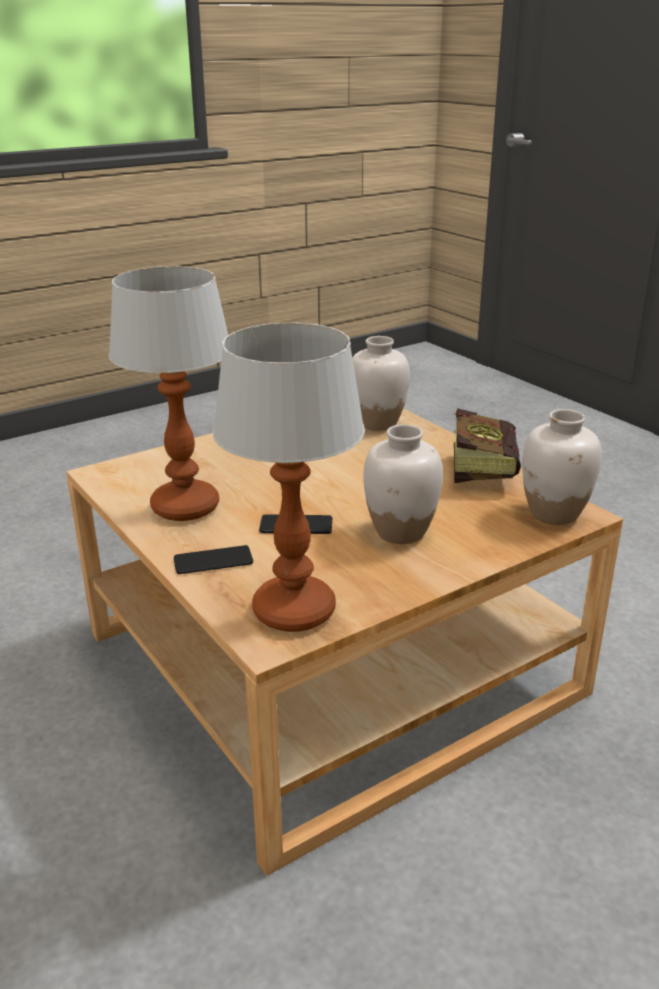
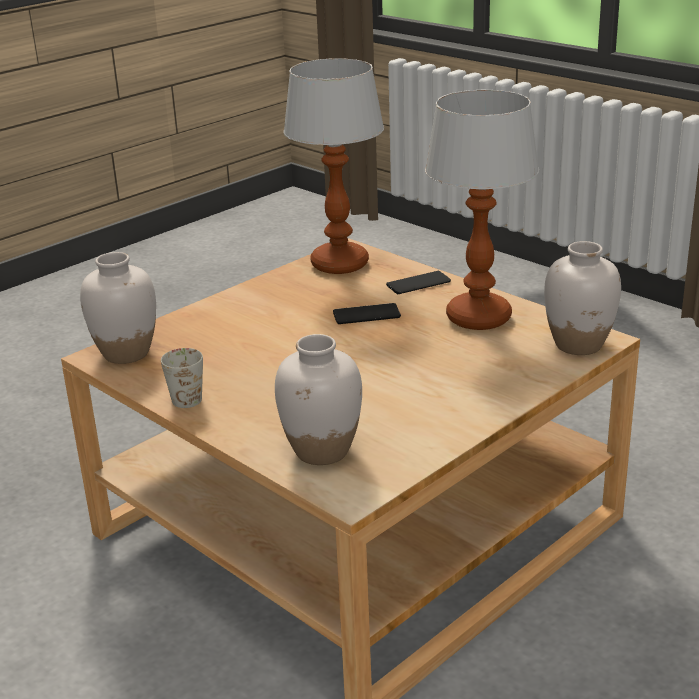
camera: 170 degrees right, 0 degrees up
white vase [363,424,443,544] -> white vase moved to [544,241,621,355]
book [453,408,521,483] -> white mug [161,348,203,408]

